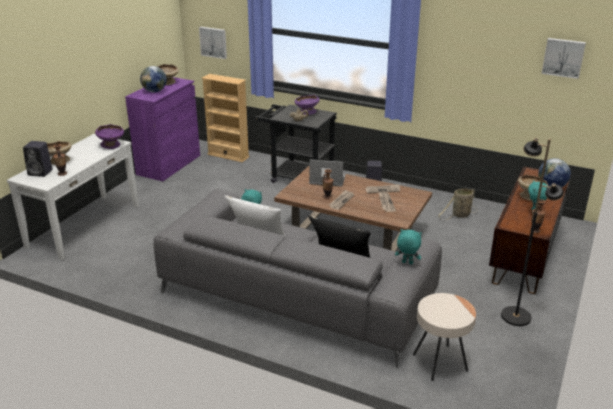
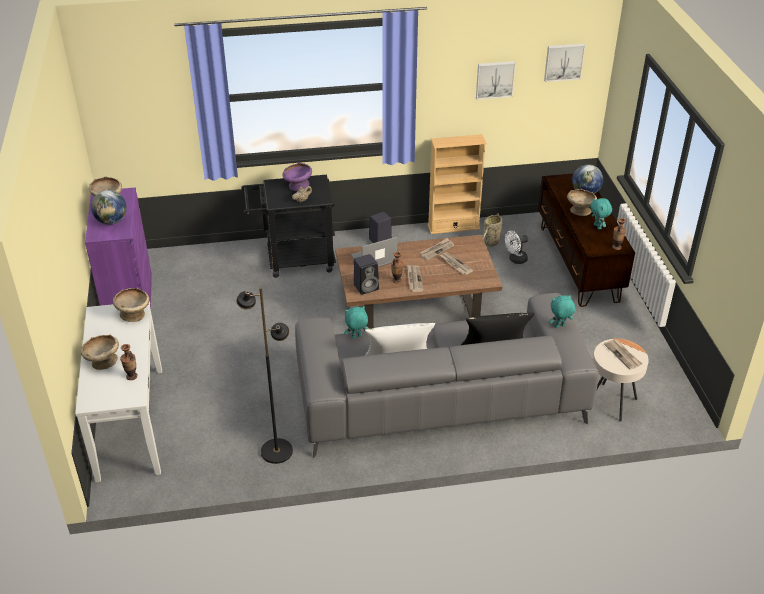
camera: 35 degrees left, 10 degrees up
black speaker [23,141,53,177] -> black speaker moved to [354,254,379,295]
purple bowl [95,124,124,149] -> beige bowl [113,288,149,322]
picture [199,27,227,59] -> picture moved to [476,61,515,100]
beige bookcase [202,74,249,162] -> beige bookcase moved to [428,134,487,234]
black floor lamp [501,138,564,326] -> black floor lamp moved to [236,287,293,464]
none -> white fan [505,231,528,264]
none -> newspaper [604,339,642,370]

